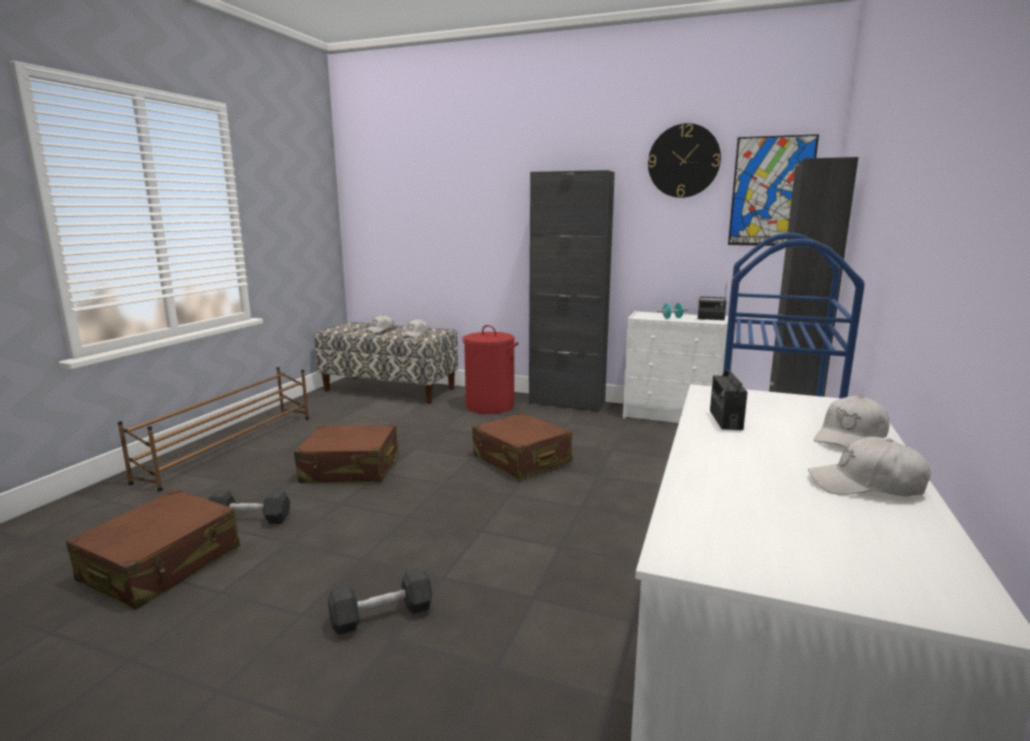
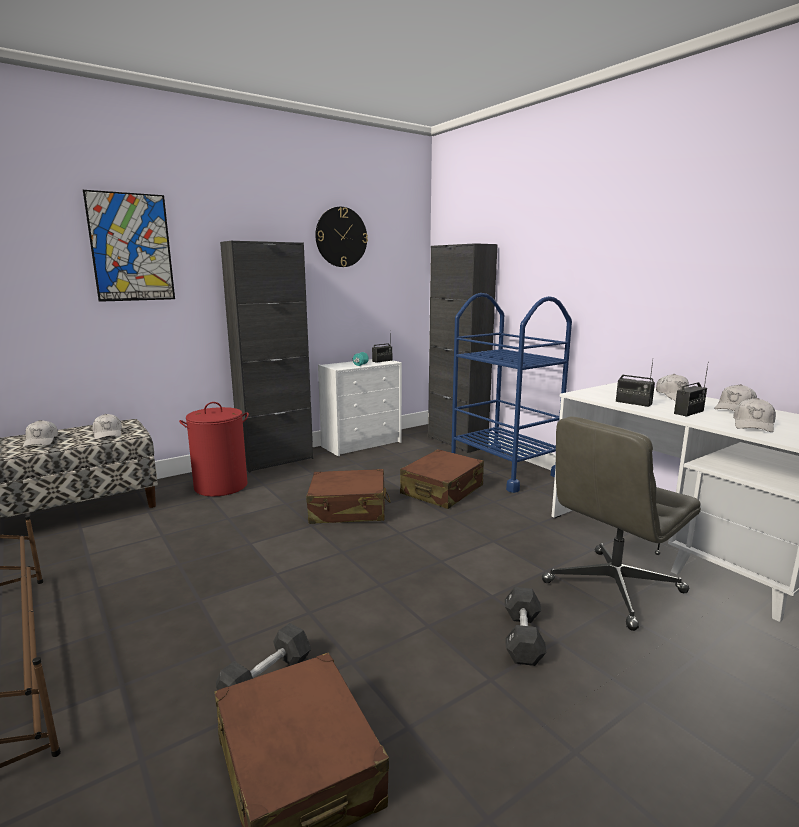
camera: 55 degrees left, 0 degrees up
brown suitcase [294,424,399,483] -> brown suitcase moved to [400,449,484,509]
picture [728,134,819,246] -> picture moved to [83,190,175,302]
none -> grey office chair [542,416,701,631]
none -> radio [674,361,709,417]
none -> white cap [733,398,776,432]

